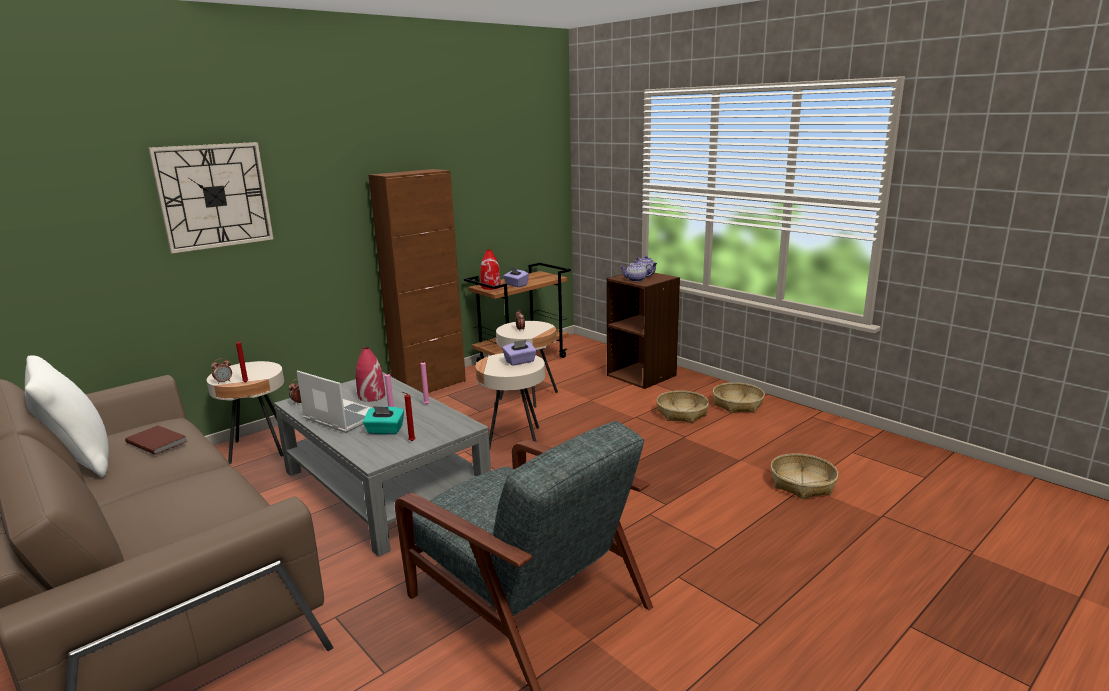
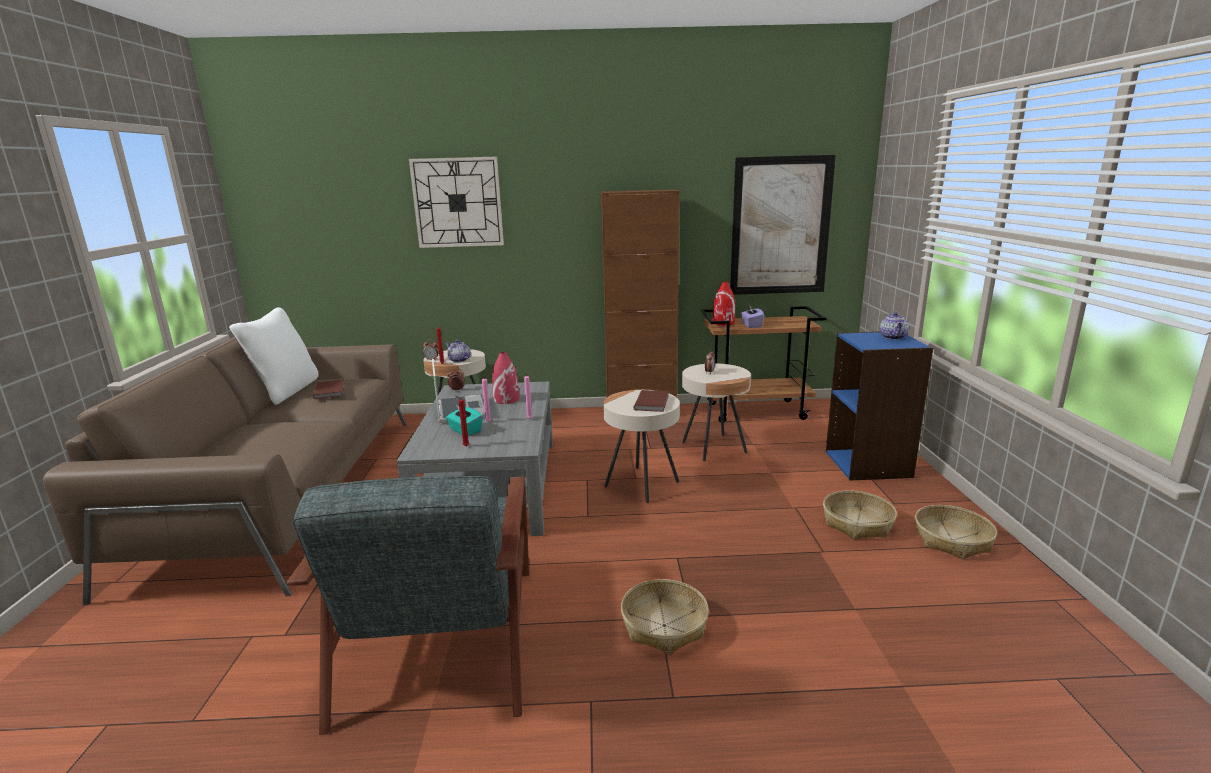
camera: 40 degrees right, 0 degrees up
purple tissue box [502,340,537,366] -> brown book [634,390,669,412]
brown bookcase [607,273,680,389] -> blue bookcase [826,331,933,480]
teapot [620,260,653,282] -> teapot moved to [446,340,471,363]
basket [770,453,838,499] -> basket moved to [621,579,709,655]
none -> picture [730,155,836,295]

